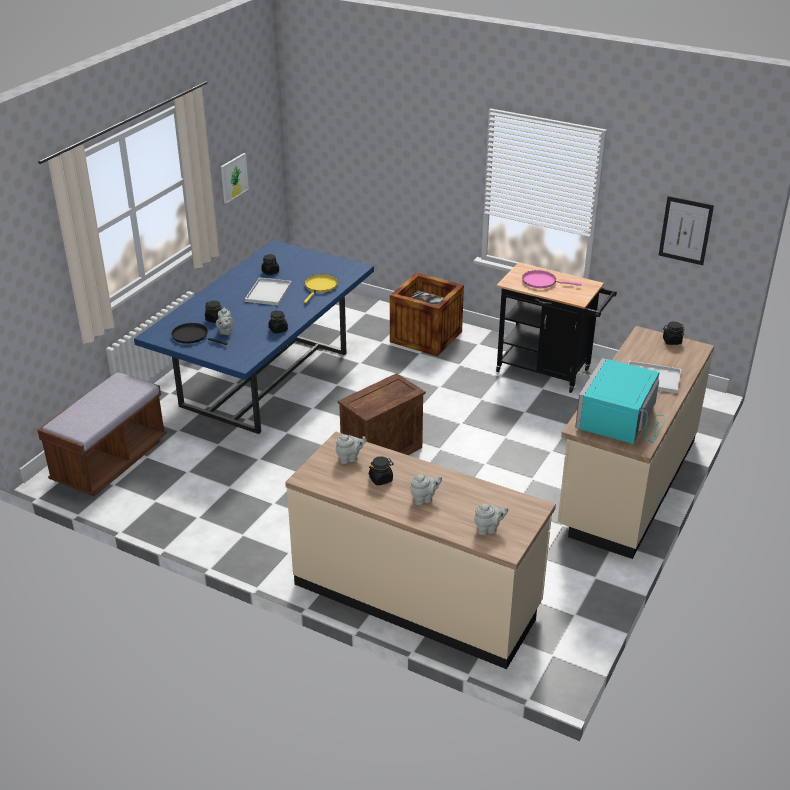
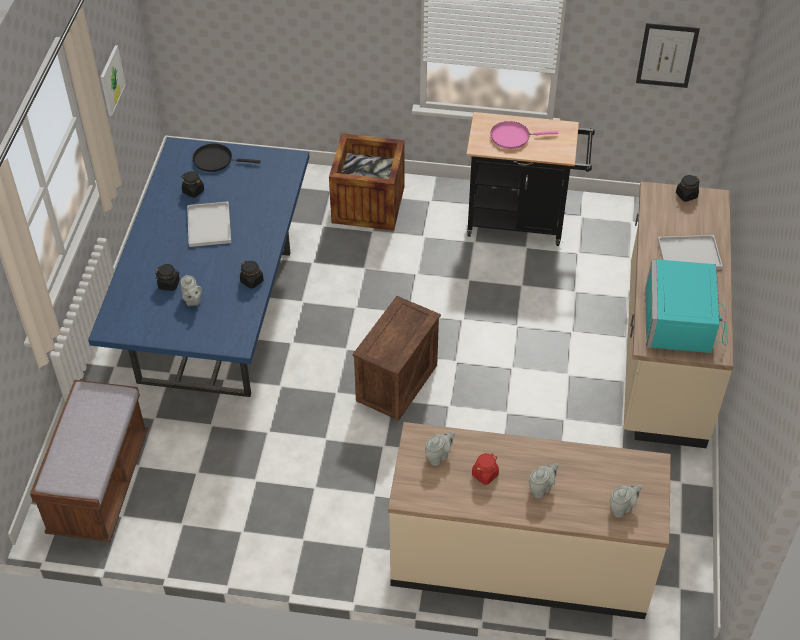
camera: 20 degrees left, 15 degrees up
black frying pan [171,323,228,345] -> black frying pan moved to [193,144,260,172]
yellow frying pan [304,274,338,303] -> none
black jar [368,456,394,486] -> red jar [472,453,499,485]

